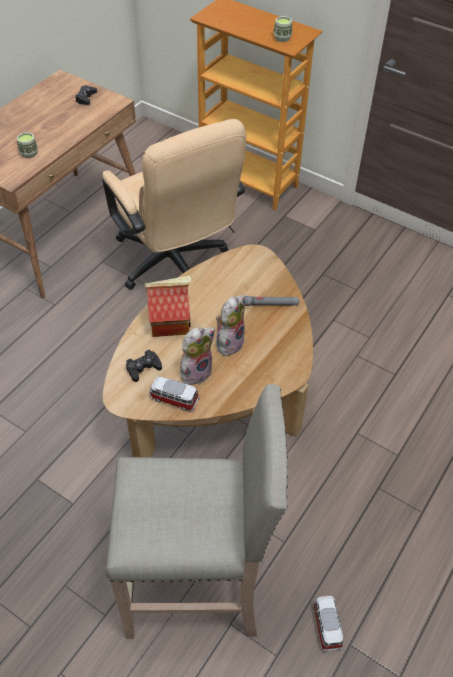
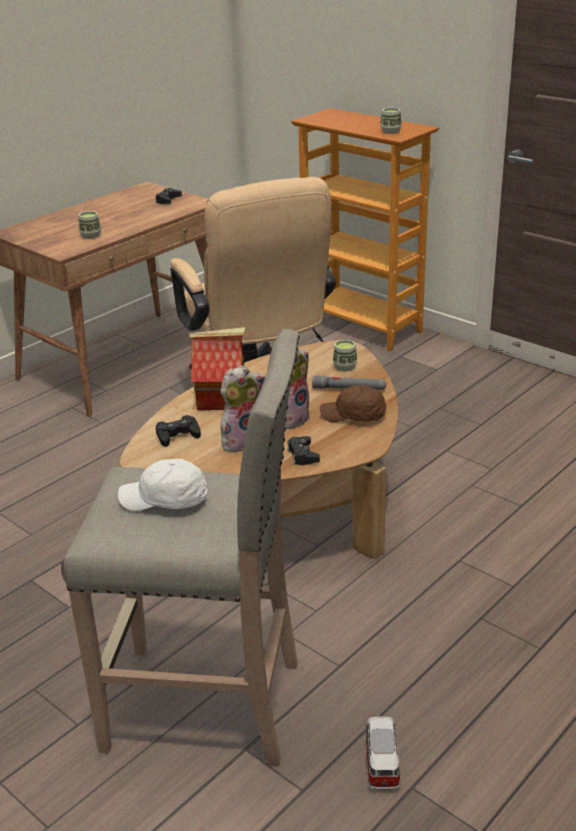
camera: 10 degrees right, 20 degrees down
toy car [149,376,199,412] -> none
none -> white cap [118,459,207,511]
none -> black game controller [287,436,320,465]
none -> brown cap [320,385,386,422]
none -> cup [333,340,357,371]

